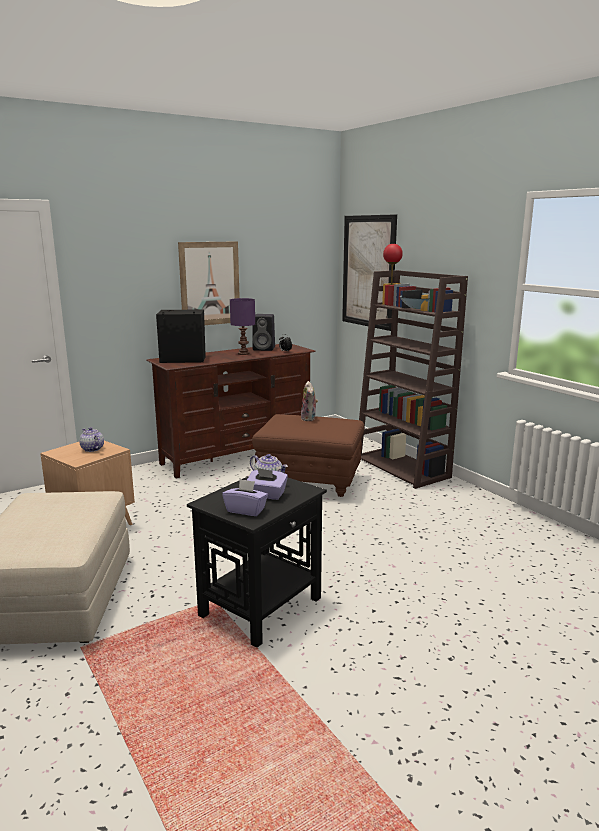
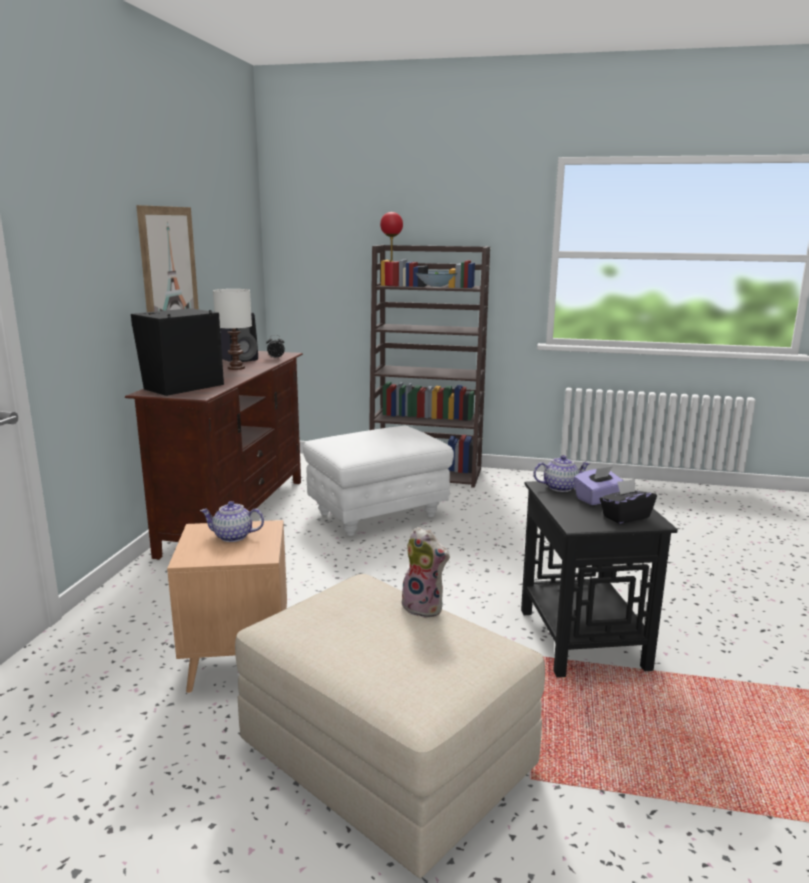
camera: 45 degrees left, 0 degrees up
purple tissue box [222,479,268,516] -> black tissue box [600,479,657,524]
purple table lamp [230,298,255,355] -> white table lamp [213,289,252,370]
brown ottoman [252,414,364,497] -> white ottoman [303,425,454,536]
plush toy [301,381,318,421] -> plush toy moved to [401,527,450,618]
picture [342,214,397,331] -> none

